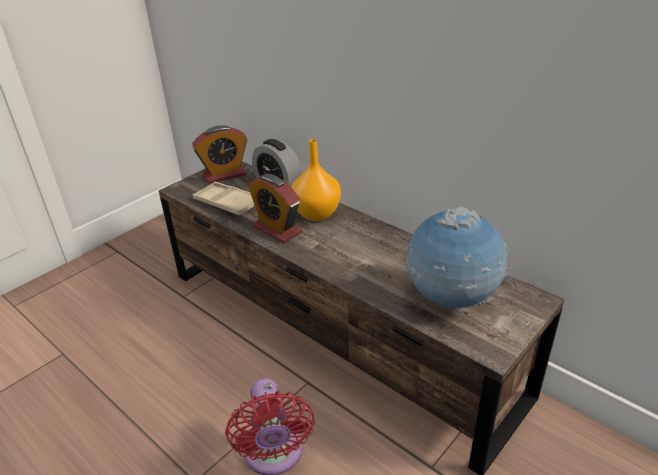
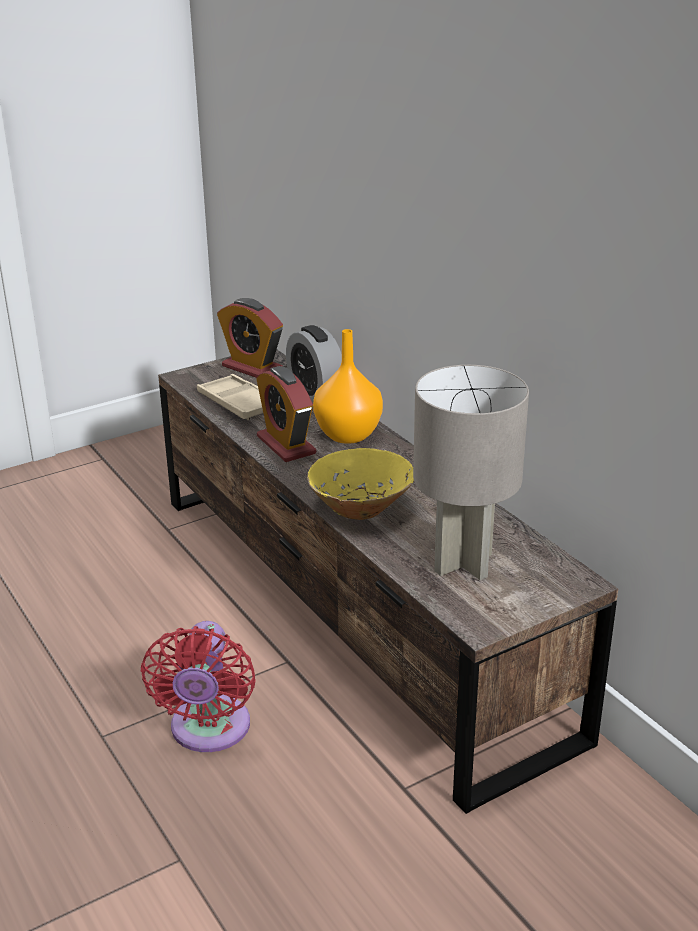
camera: 15 degrees right, 5 degrees down
alarm clock [192,125,247,183] -> alarm clock turned 45 degrees clockwise [217,298,283,378]
globe [406,207,508,309] -> grey table lamp [413,365,529,580]
none -> yellow bowl [307,448,414,520]

